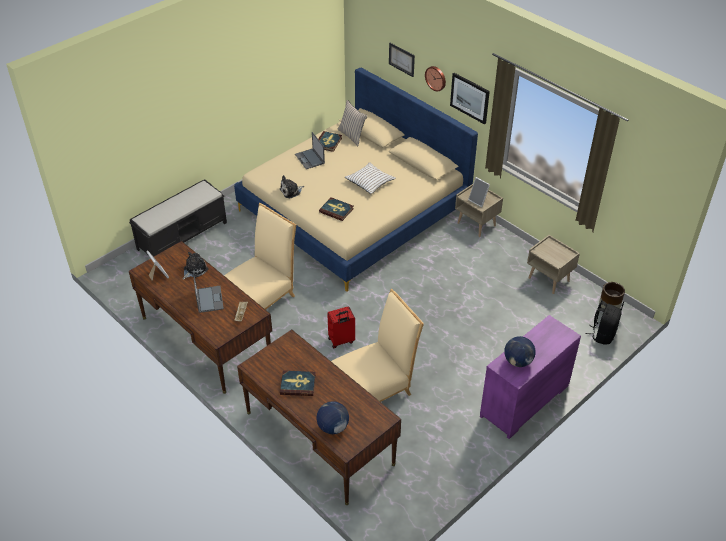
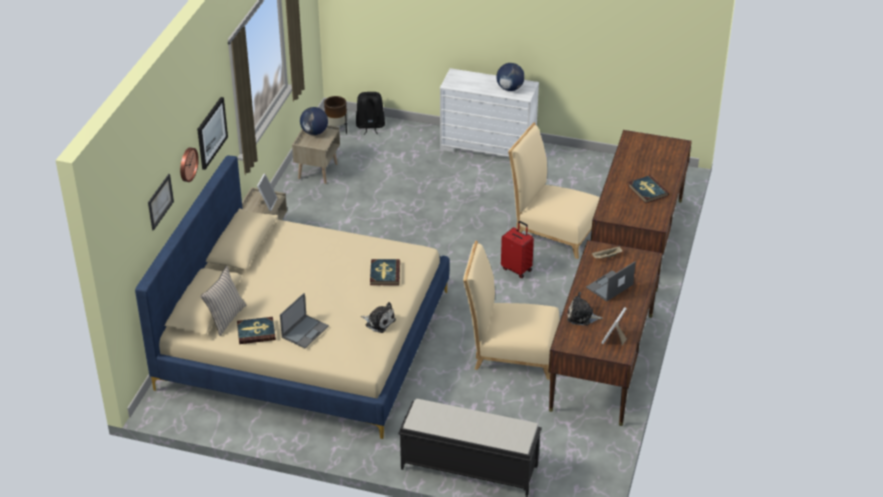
camera: 120 degrees left, 5 degrees down
globe [317,401,349,434] -> globe moved to [300,107,328,135]
white pillow [345,162,396,194] -> none
purple dresser [480,315,581,439] -> white dresser [440,68,539,158]

